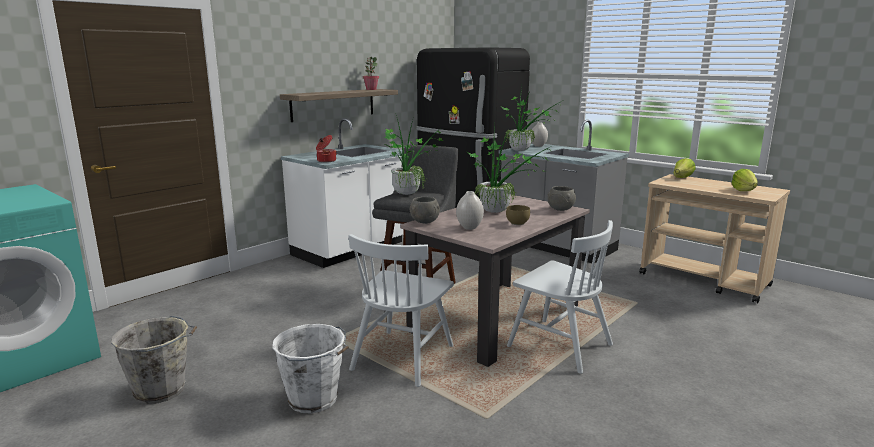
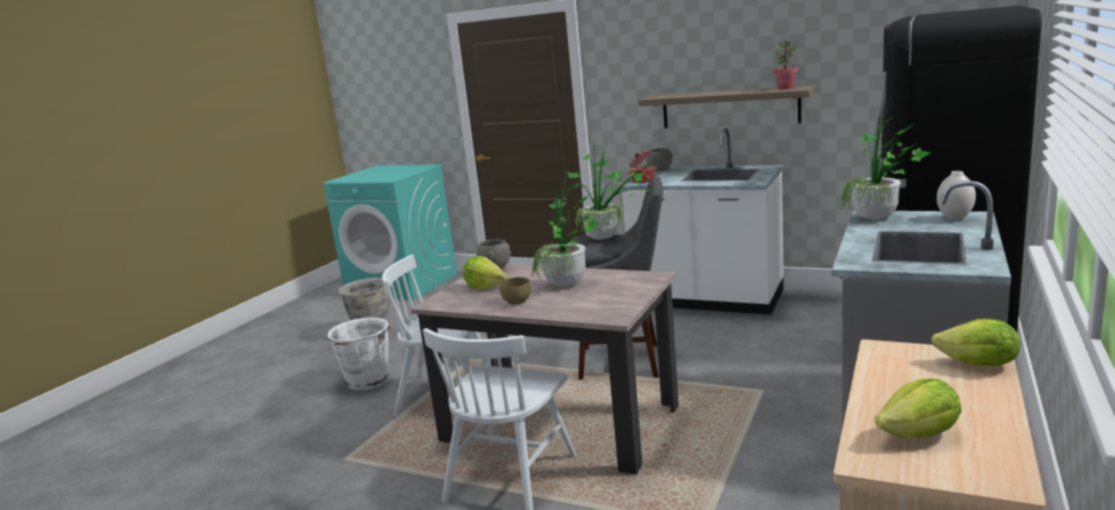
camera: 75 degrees right, 0 degrees up
white vase [456,191,484,230] -> lettuce [463,256,506,290]
grey bowl [548,186,576,211] -> grey bowl moved to [646,148,673,171]

